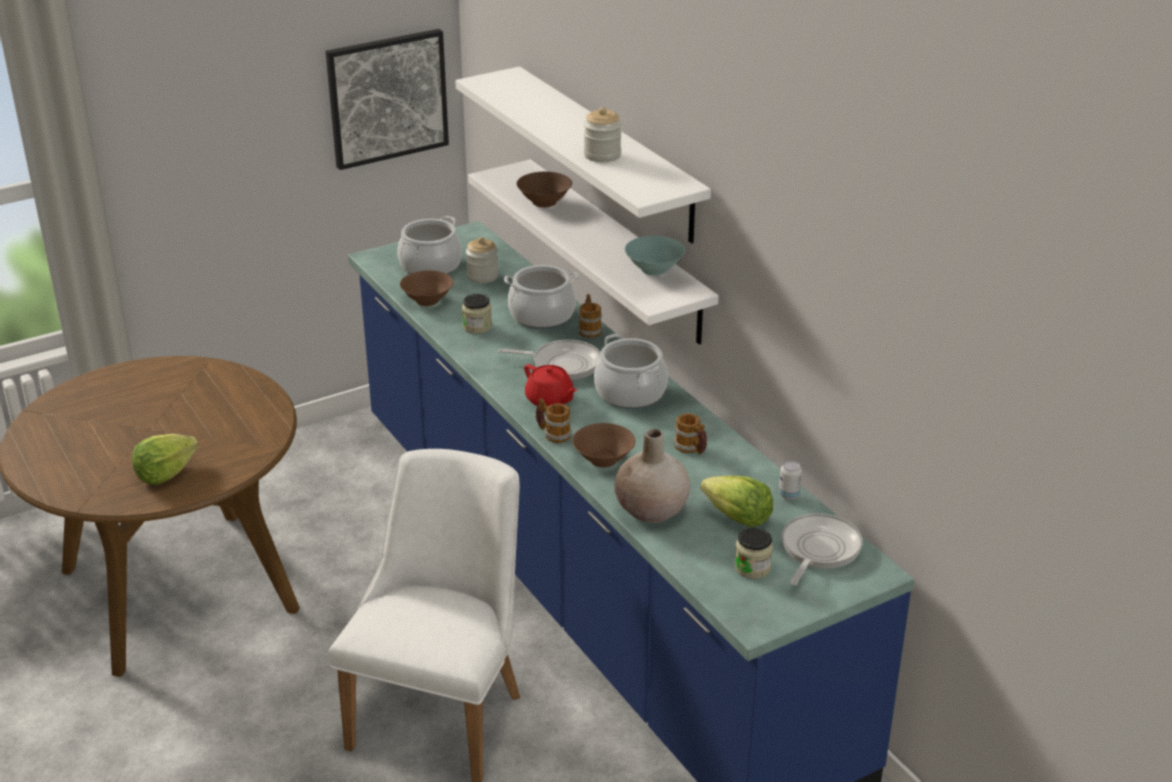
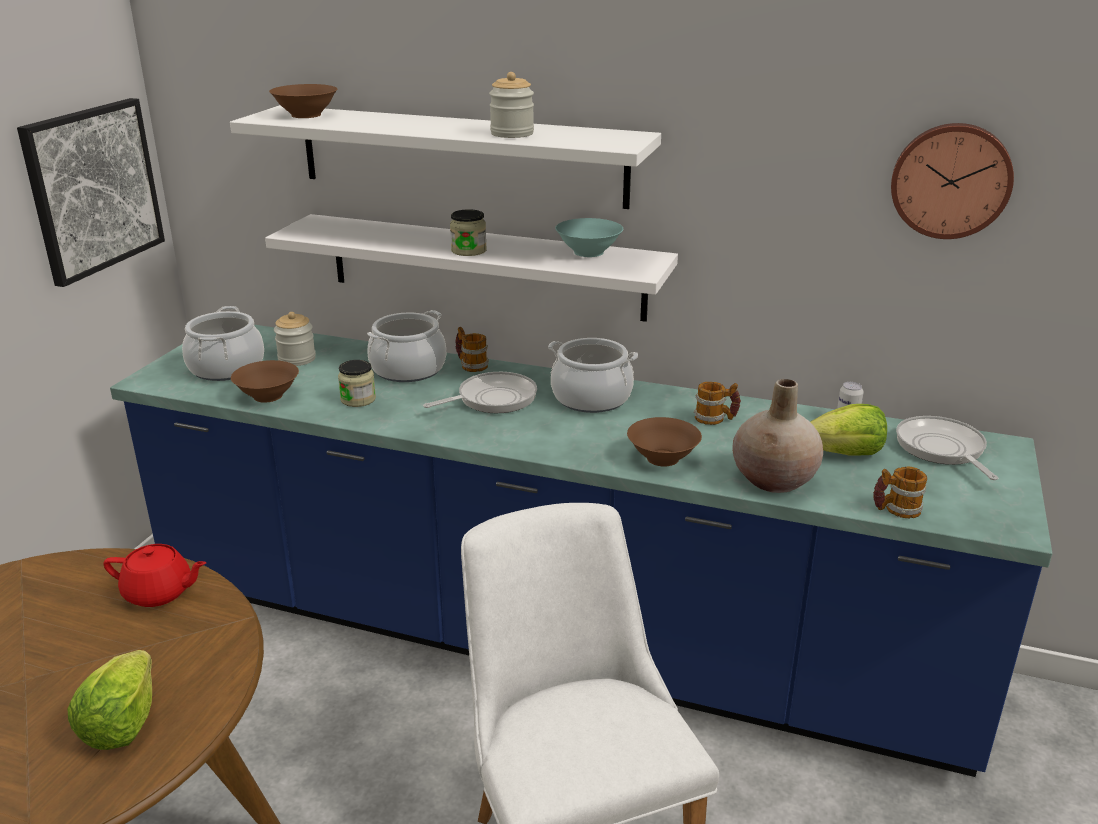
camera: 40 degrees left, 5 degrees down
brown bowl [516,172,572,207] -> brown bowl moved to [269,84,337,118]
red teapot [524,364,578,406] -> red teapot moved to [103,544,207,607]
mug [535,398,571,443] -> mug moved to [873,467,927,518]
jar [734,528,773,579] -> jar moved to [450,209,487,256]
none -> wall clock [891,123,1014,239]

